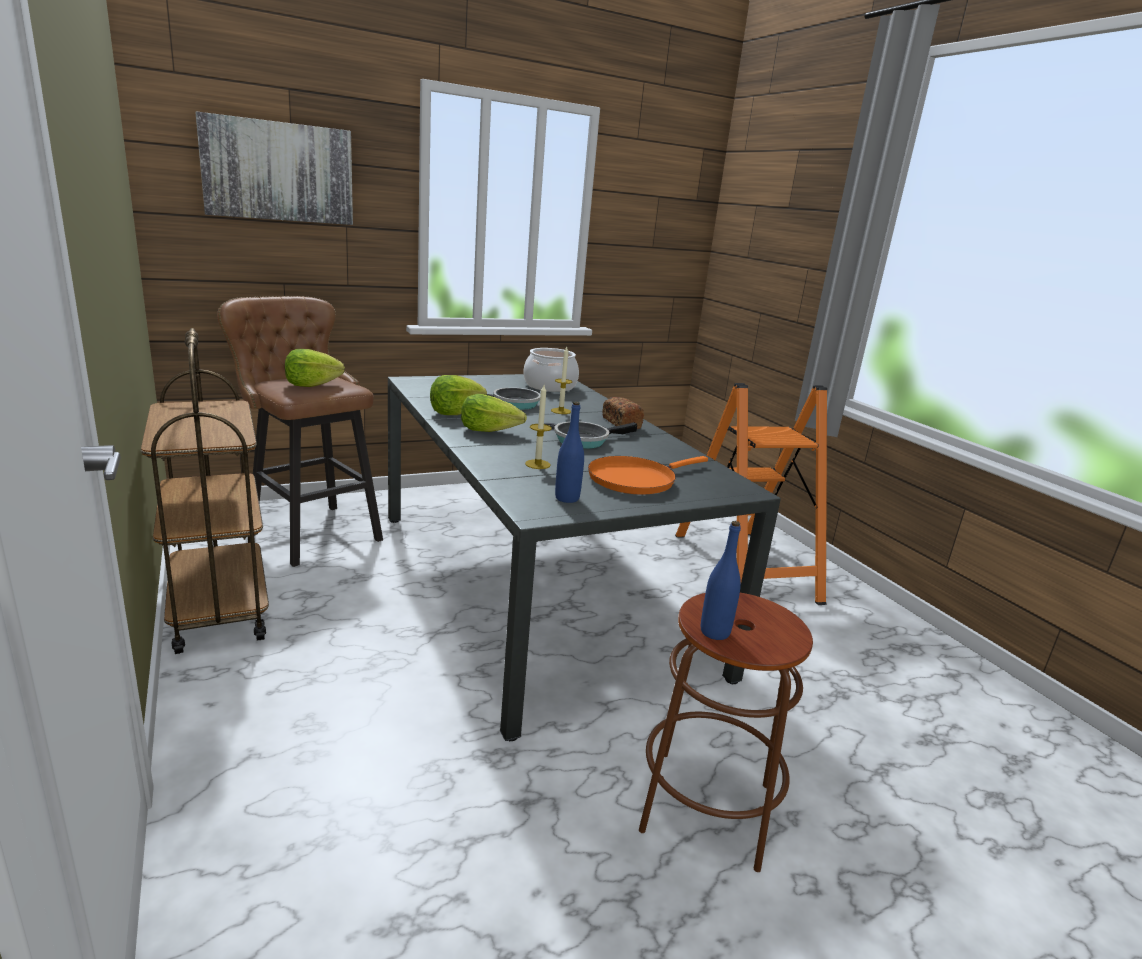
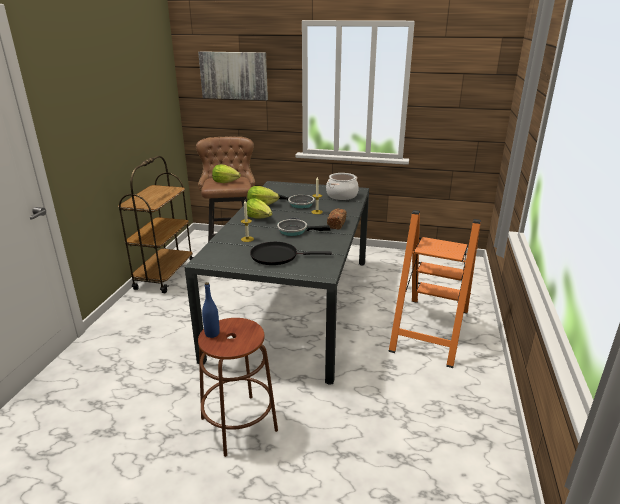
camera: 40 degrees right, 5 degrees up
blue bottle [555,402,584,503] -> none
orange frying pan [588,456,708,494] -> black frying pan [250,242,332,265]

